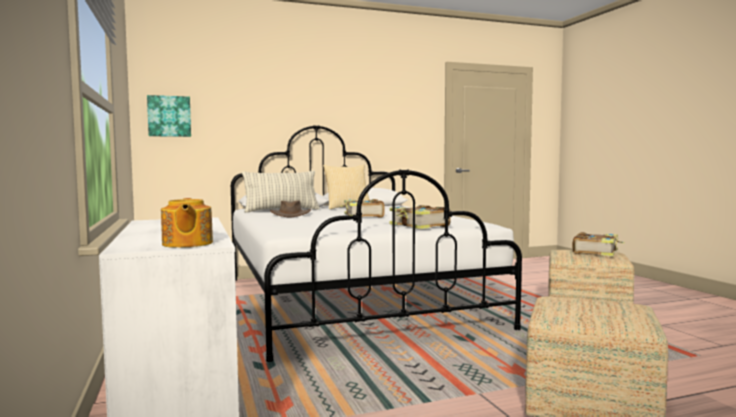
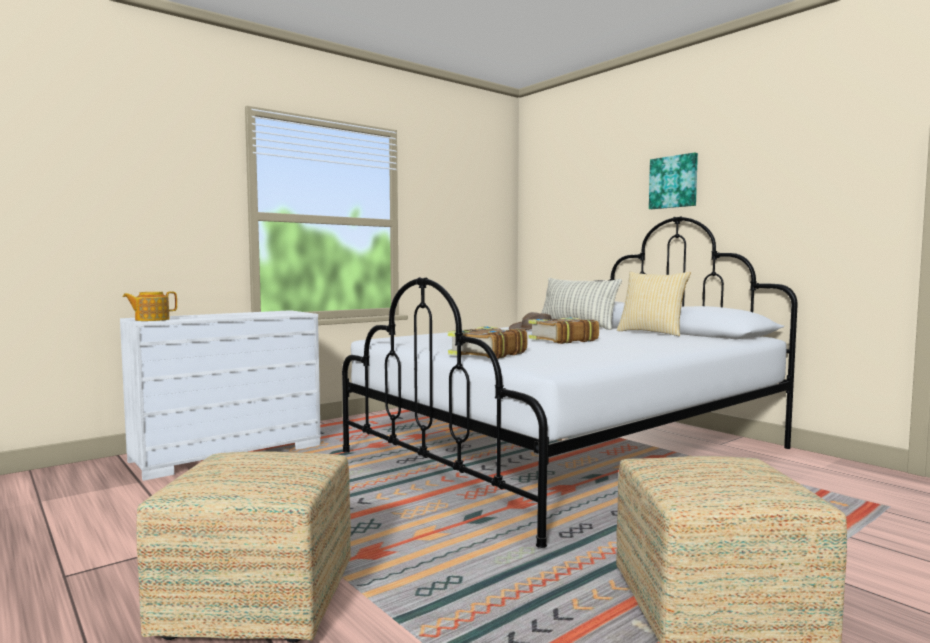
camera: 70 degrees right, 0 degrees up
picture [147,95,191,137] -> picture moved to [649,153,698,209]
book [573,232,625,256] -> none

